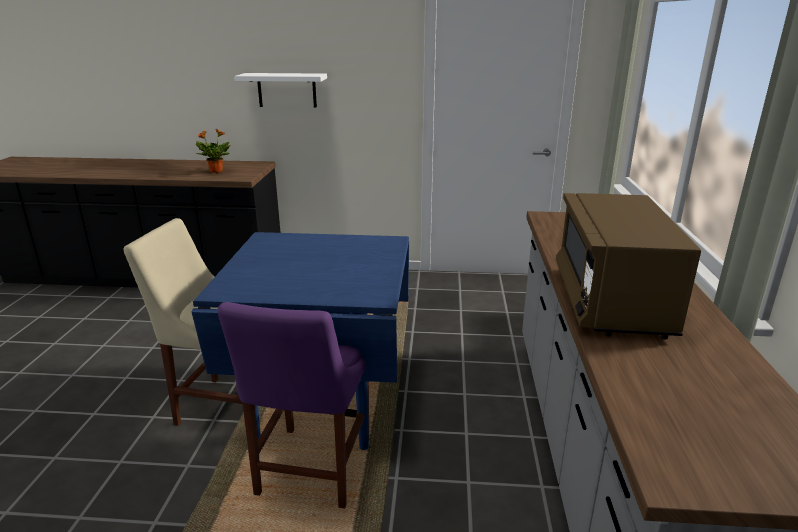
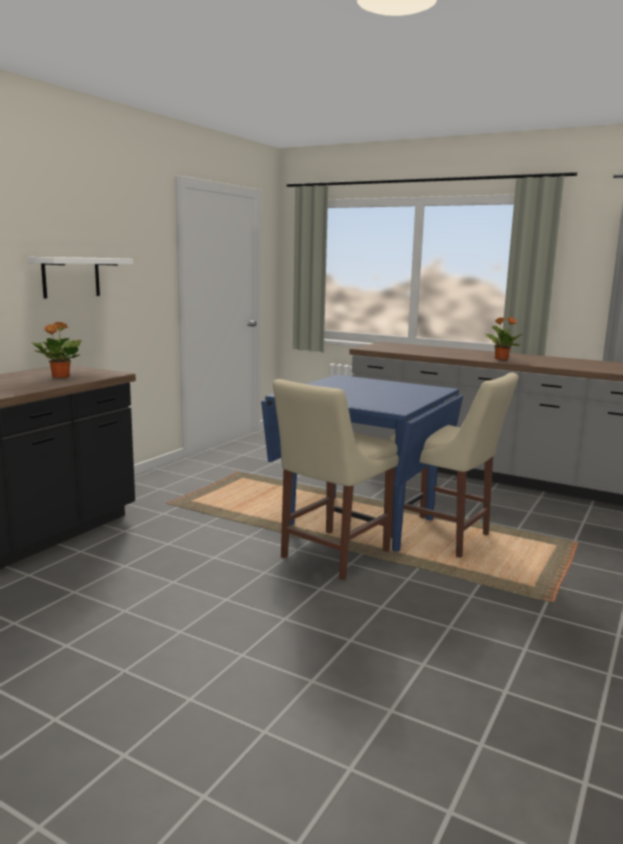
camera: 65 degrees left, 10 degrees down
purple chair [218,302,369,508] -> beige chair [389,373,518,558]
brown microwave [556,193,701,339] -> potted plant [485,317,522,360]

